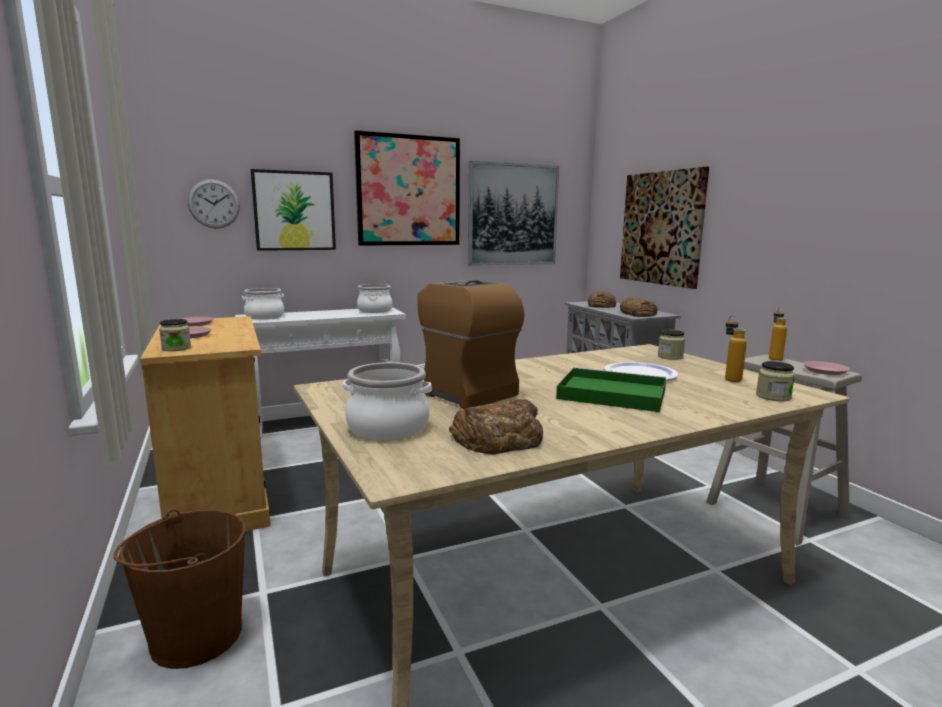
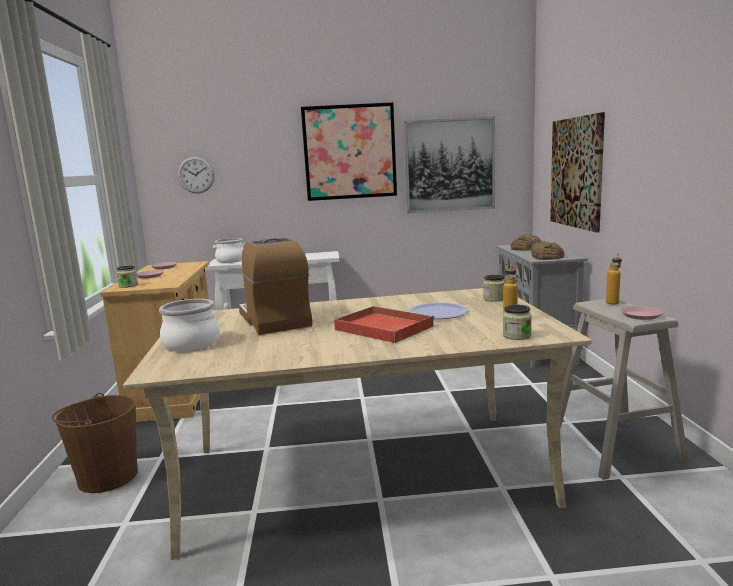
camera: 20 degrees right, 0 degrees up
picture [251,169,336,251] -> none
cooking pot [357,284,393,313] -> none
bread [449,399,543,454] -> none
green tray [556,367,666,412] -> red tray [334,306,435,343]

